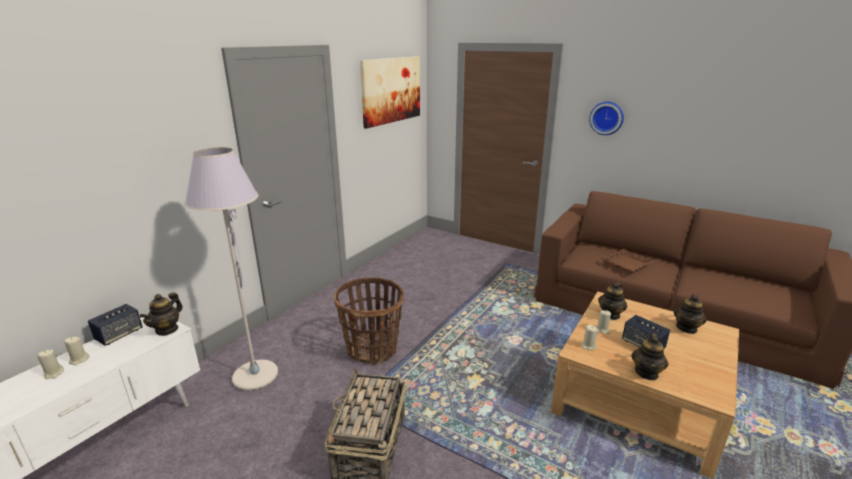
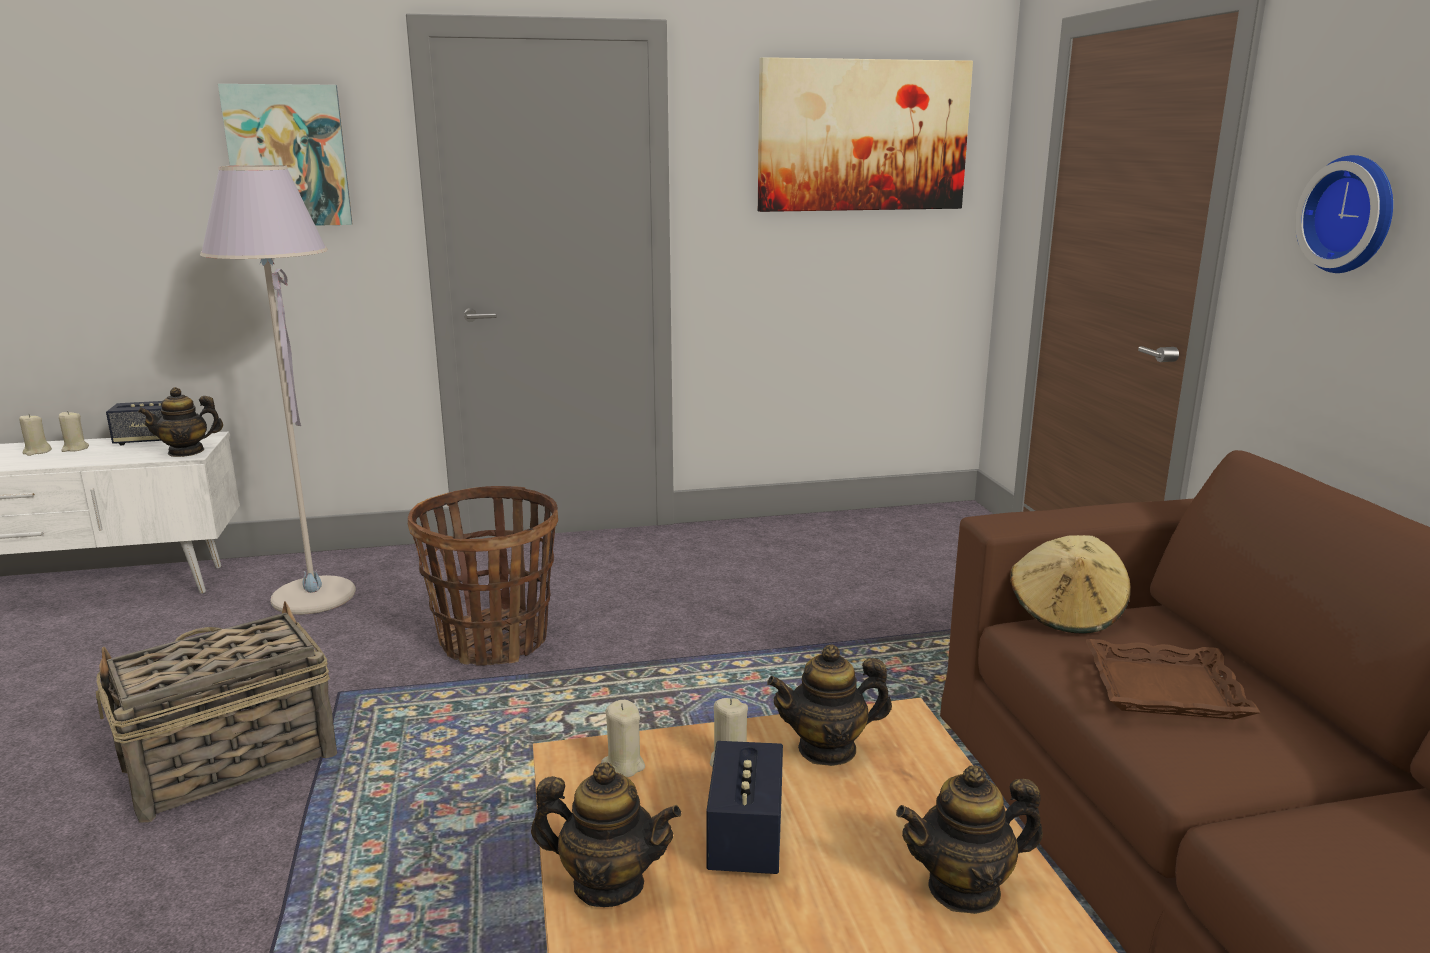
camera: 45 degrees right, 5 degrees down
teapot [632,333,668,380] -> teapot turned 150 degrees counterclockwise [531,762,681,907]
none -> picture [218,84,353,226]
none -> beige hat [1010,535,1131,634]

